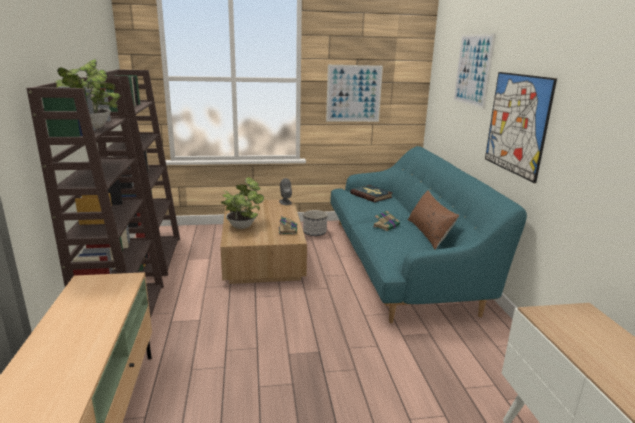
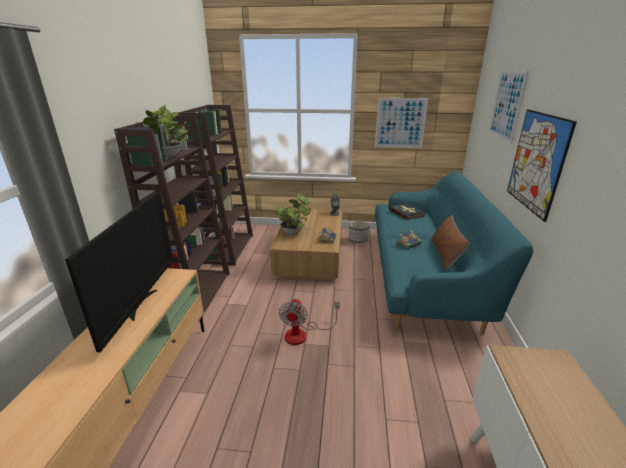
camera: 15 degrees right, 5 degrees up
none -> television [65,191,173,352]
none -> fan [279,299,340,345]

